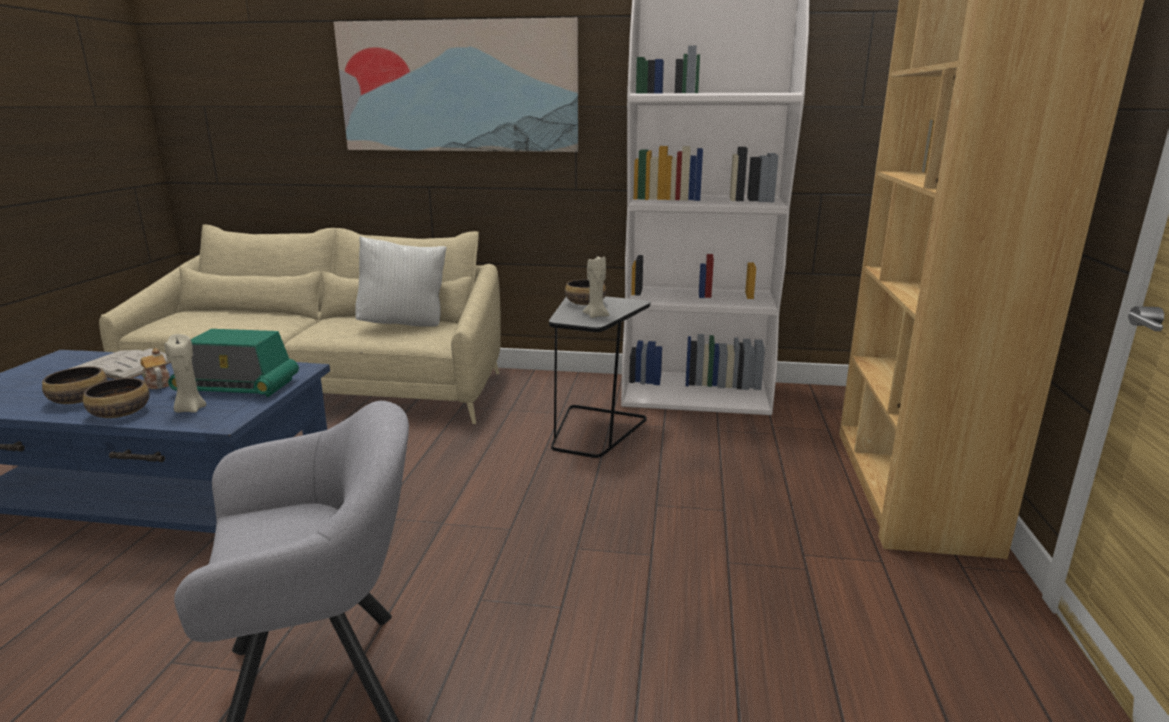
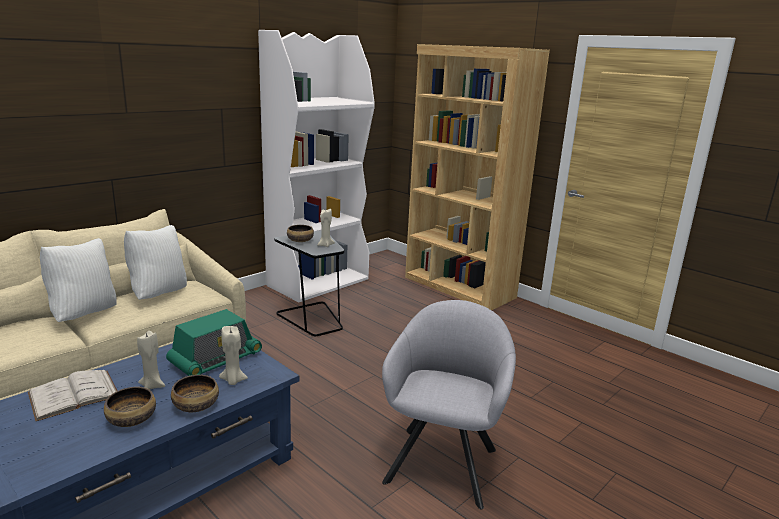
camera: 55 degrees left, 0 degrees up
teapot [140,348,170,389] -> beige candle [137,331,165,390]
picture [334,17,578,152] -> none
none -> white pillow [40,238,117,322]

